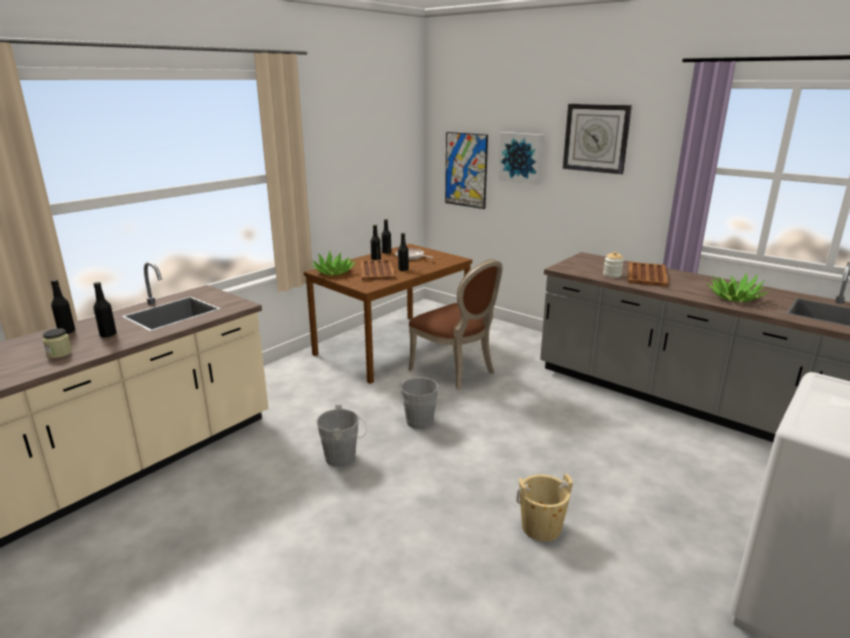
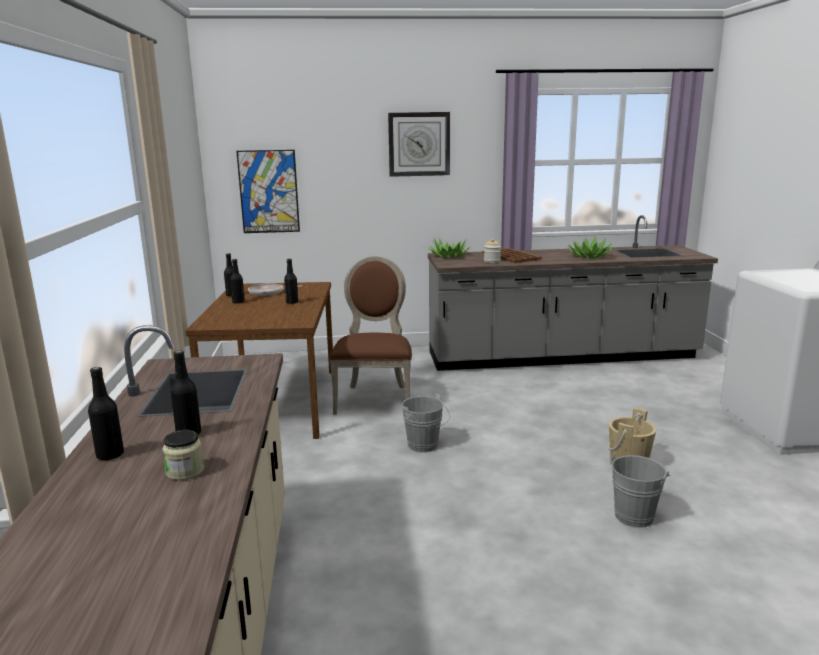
camera: 45 degrees left, 5 degrees down
potted plant [311,251,356,276] -> potted plant moved to [427,237,471,258]
grey bucket [316,405,367,467] -> grey bucket moved to [611,454,670,528]
brown tray [360,260,396,281] -> none
brown chair [409,259,503,390] -> brown chair turned 90 degrees counterclockwise [329,256,412,415]
picture [498,132,544,185] -> none

